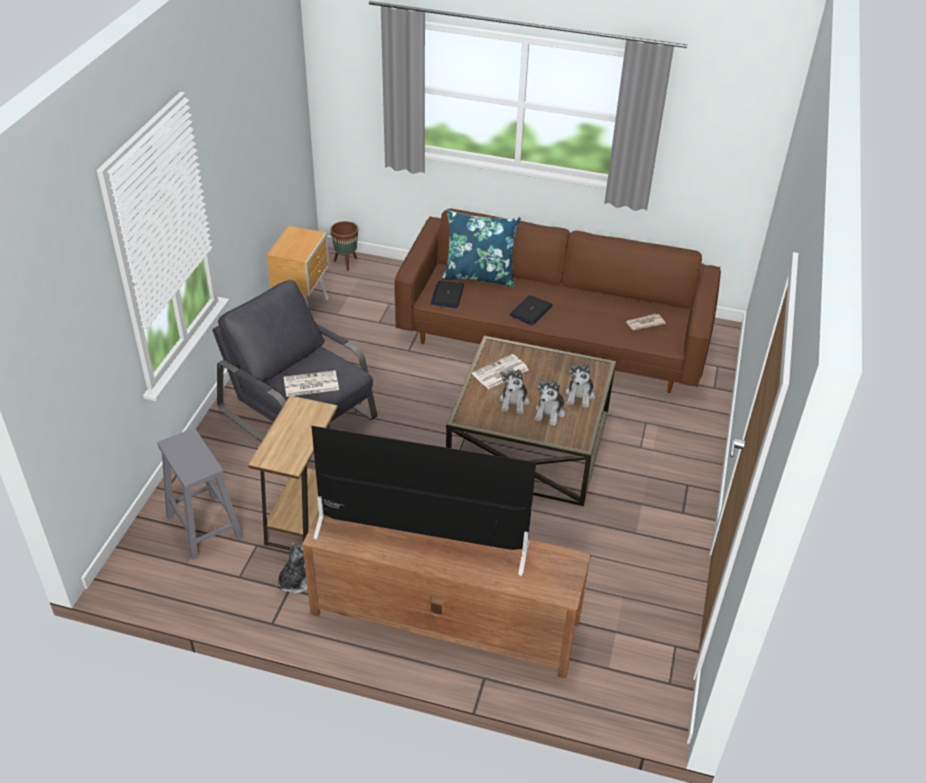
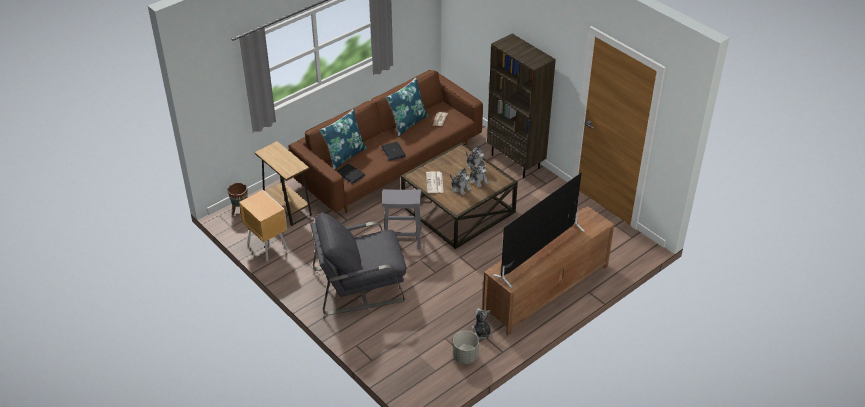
camera: 55 degrees left, 0 degrees up
grey stool [158,428,243,560] -> grey stool moved to [382,189,422,249]
brown side table [248,395,338,551] -> brown side table moved to [254,141,312,226]
newspaper [284,370,339,397] -> none
none -> blue pillow [386,77,428,137]
none -> grey planter [453,330,479,364]
none -> brown bookcase [487,34,556,178]

